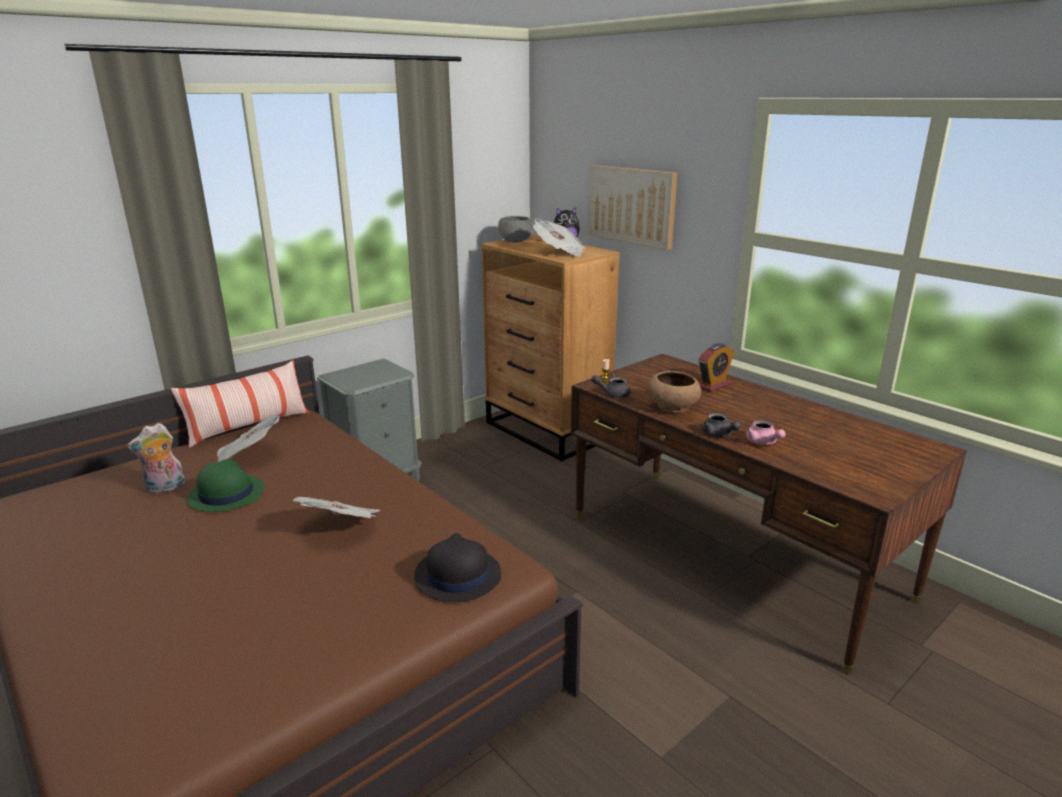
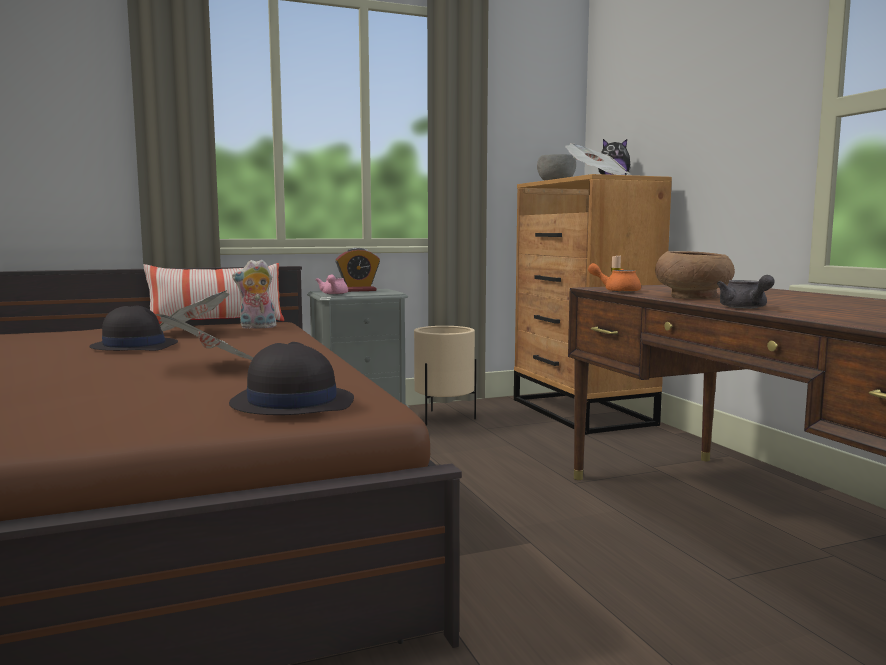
camera: 20 degrees right, 15 degrees down
plush toy [127,423,185,494] -> plush toy moved to [232,260,278,329]
green hat [187,459,264,512] -> black hat [89,306,178,351]
picture [589,165,678,250] -> none
grey teapot [591,374,631,398] -> orange teapot [588,263,641,293]
alarm clock [699,343,734,392] -> alarm clock moved to [335,248,380,292]
pink teapot [746,420,786,445] -> pink teapot moved to [316,275,348,295]
none -> beige planter [414,326,476,426]

